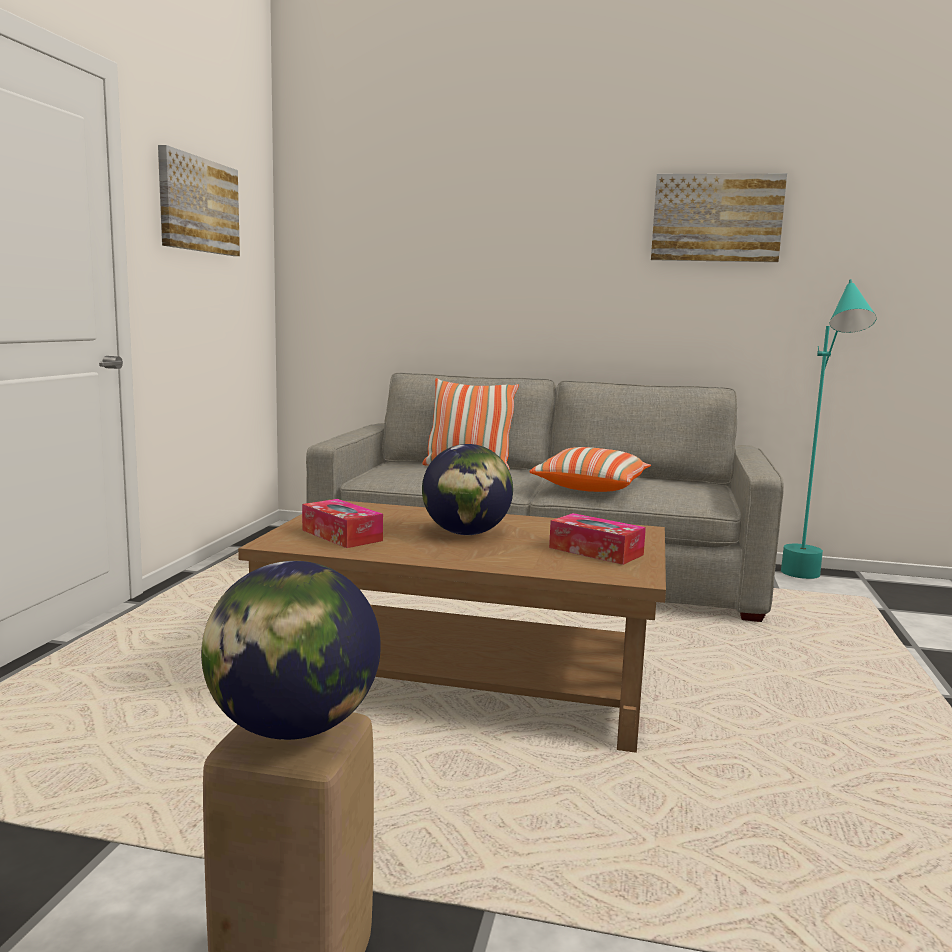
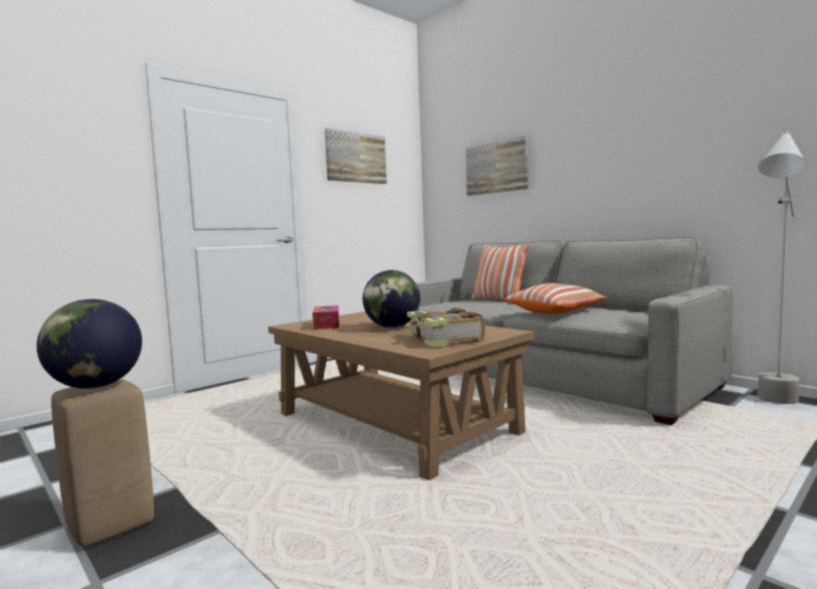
camera: 35 degrees right, 5 degrees down
tissue box [549,513,646,565] -> book [405,308,485,347]
picture [651,173,787,262] -> picture moved to [466,136,529,196]
turquoise floor lamp [781,279,877,579] -> grey floor lamp [758,130,806,404]

